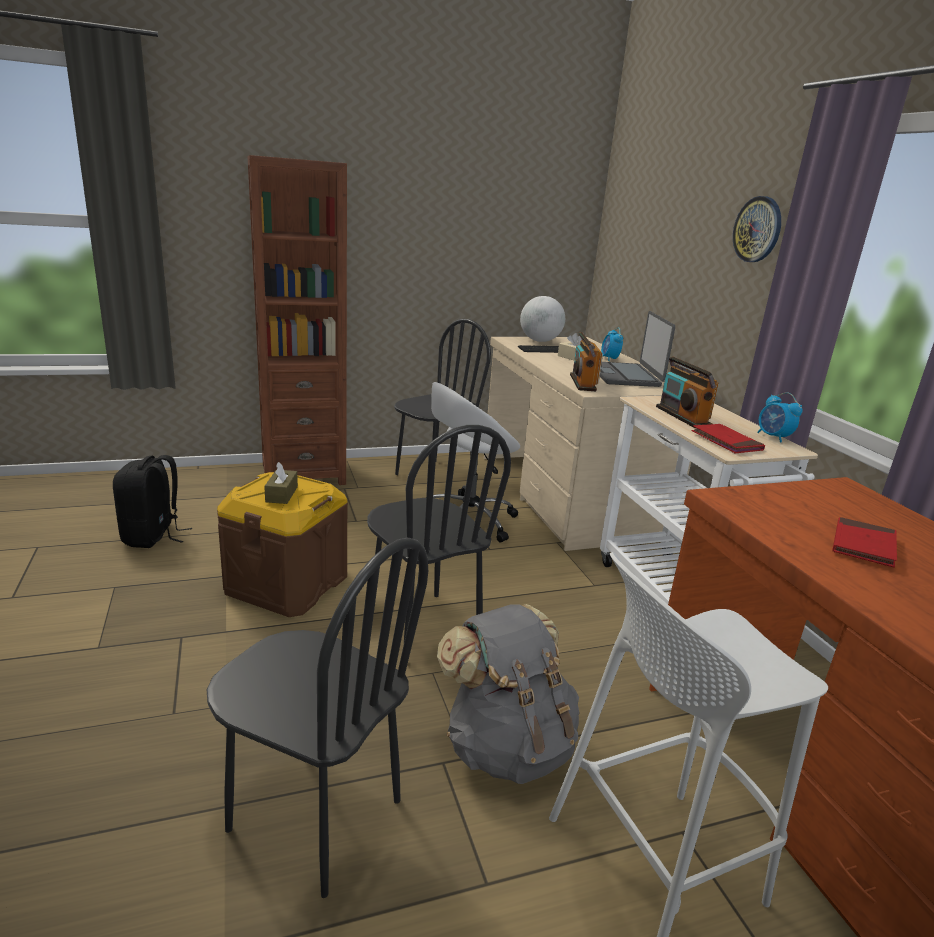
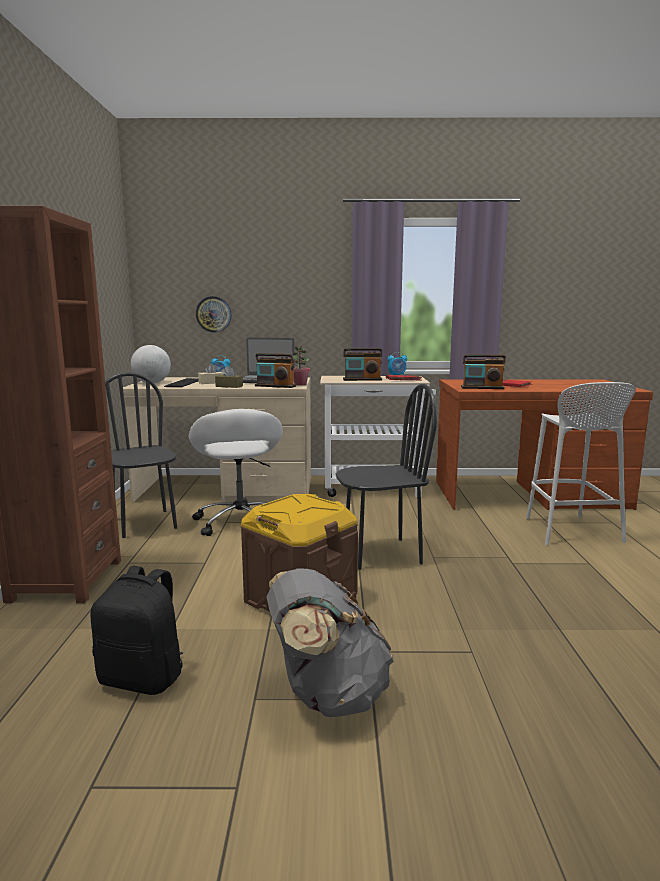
camera: 70 degrees left, 10 degrees down
black chair [207,538,428,898] -> none
brown tissue box [264,462,298,504] -> brown tissue box moved to [215,366,243,388]
grey backpack [437,604,579,784] -> grey backpack moved to [266,568,394,717]
wall clock [733,196,781,262] -> wall clock moved to [196,296,232,333]
none -> potted plant [293,346,310,385]
none -> radio [461,354,506,389]

